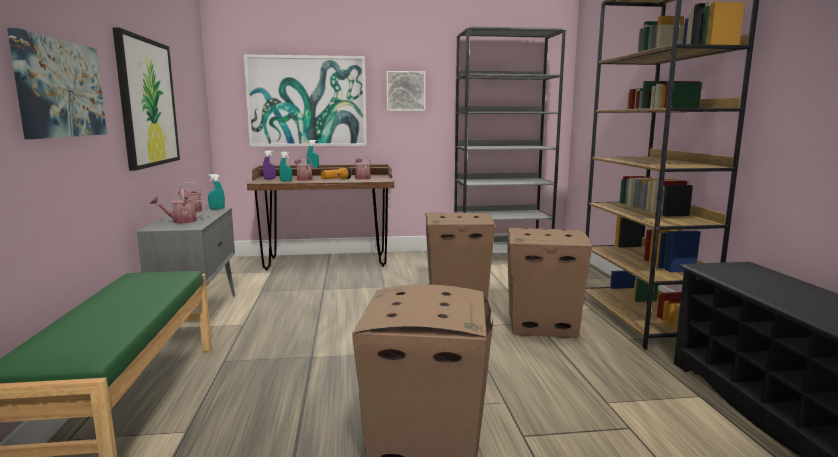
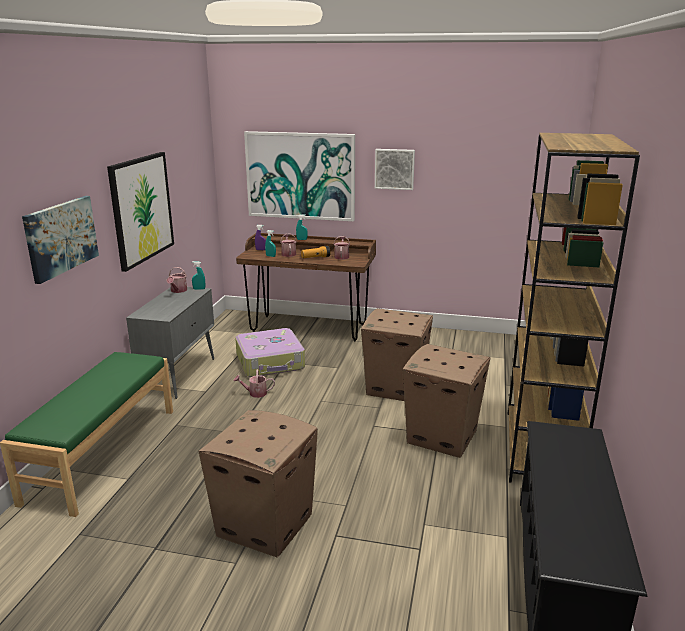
camera: 20 degrees right, 10 degrees up
watering can [149,189,207,223] -> watering can moved to [234,369,275,398]
grey bookcase [454,26,566,255] -> none
none -> suitcase [235,328,305,377]

